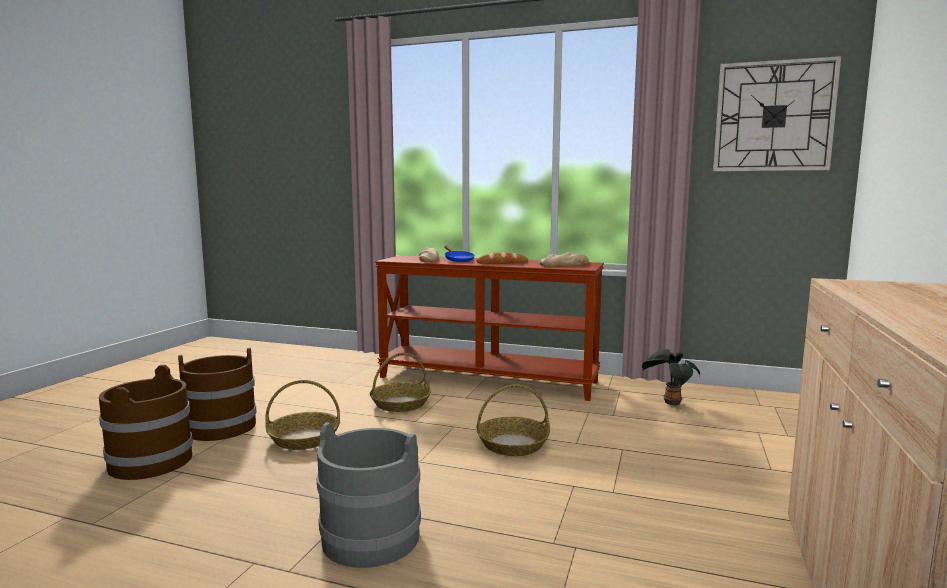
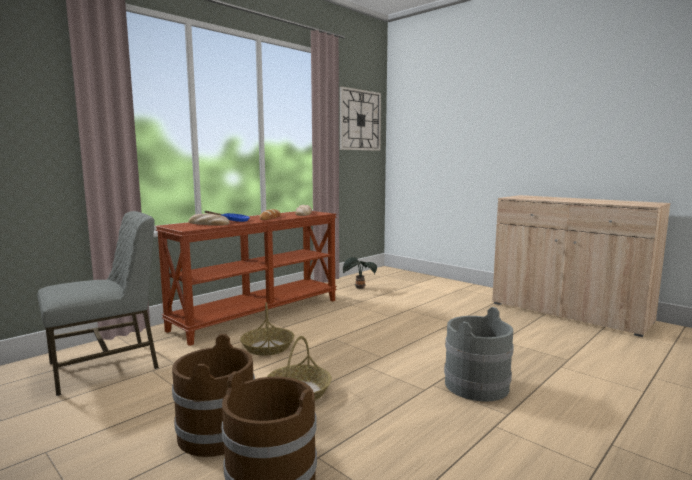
camera: 65 degrees left, 0 degrees up
basket [476,385,550,456] -> none
none -> grey chair [37,211,159,396]

